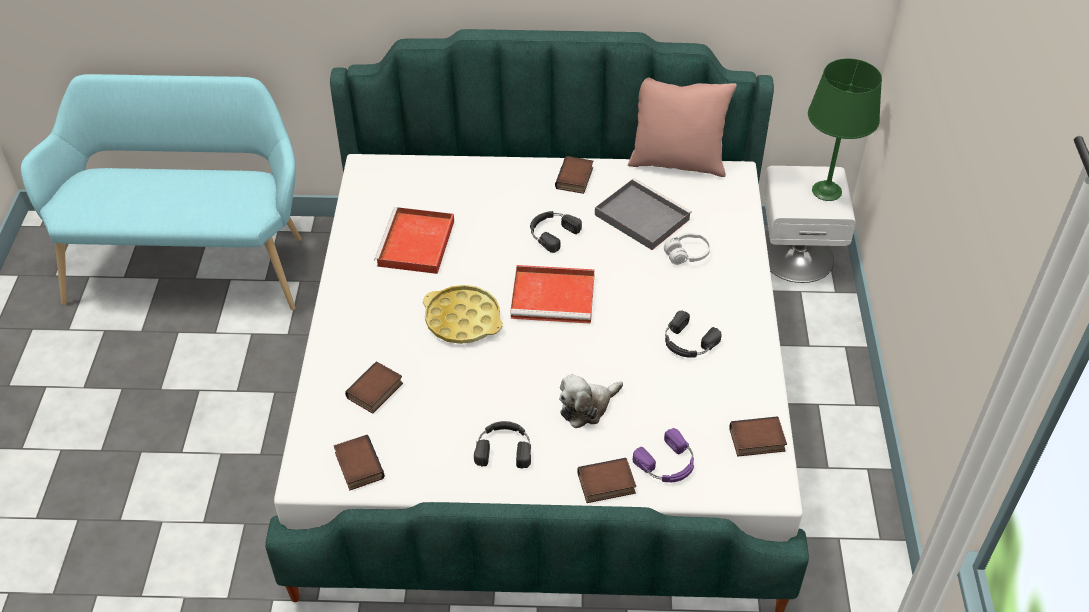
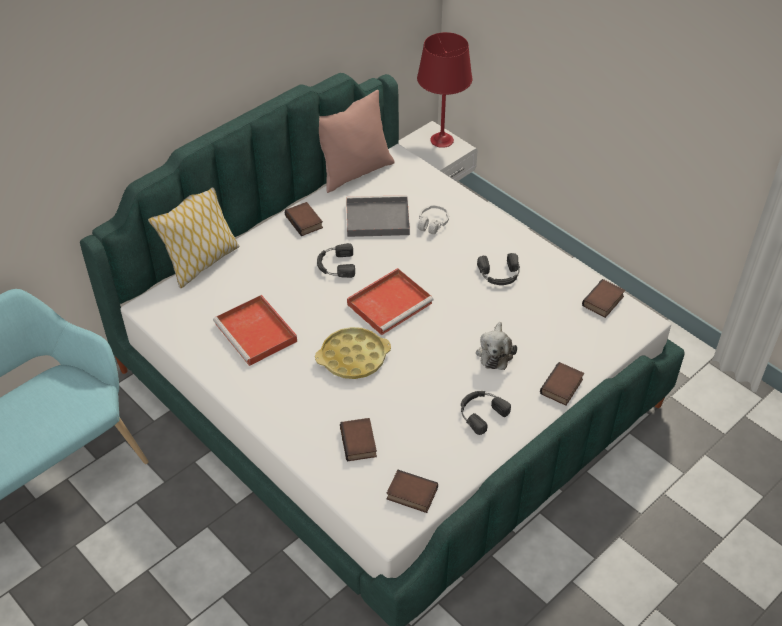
camera: 45 degrees left, 0 degrees up
purple headphones [633,428,694,483] -> none
green table lamp [808,58,882,201] -> red table lamp [417,32,472,148]
none -> pillow [148,187,240,288]

